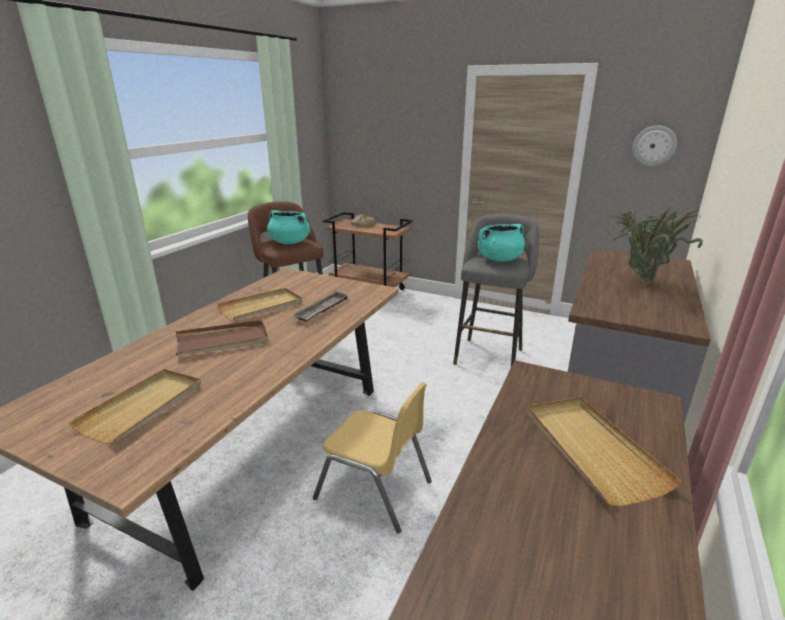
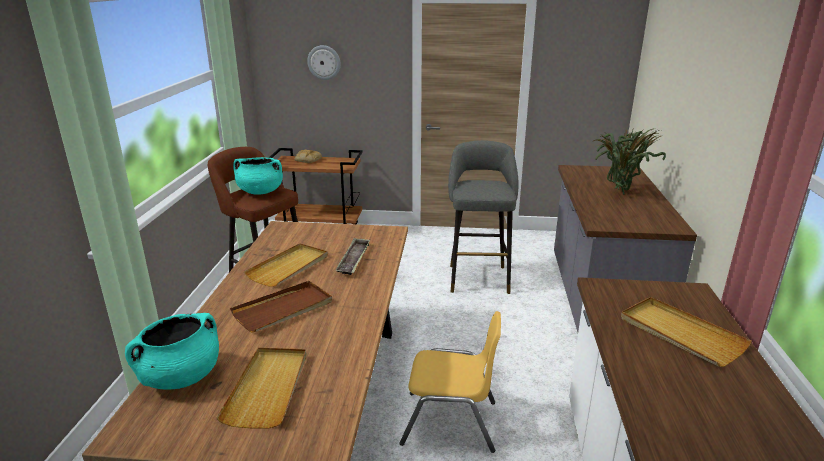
camera: 20 degrees left, 0 degrees up
turquoise cooking pot [478,224,525,262] -> turquoise cooking pot moved to [125,313,219,390]
wall clock [633,125,677,166] -> wall clock moved to [307,45,341,80]

